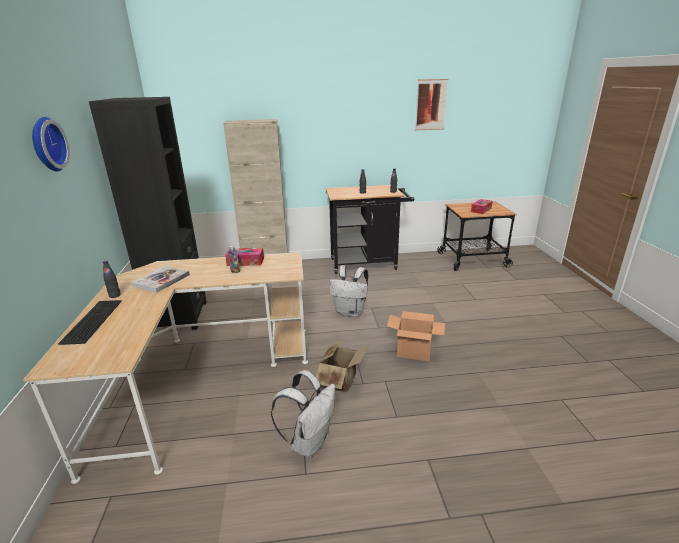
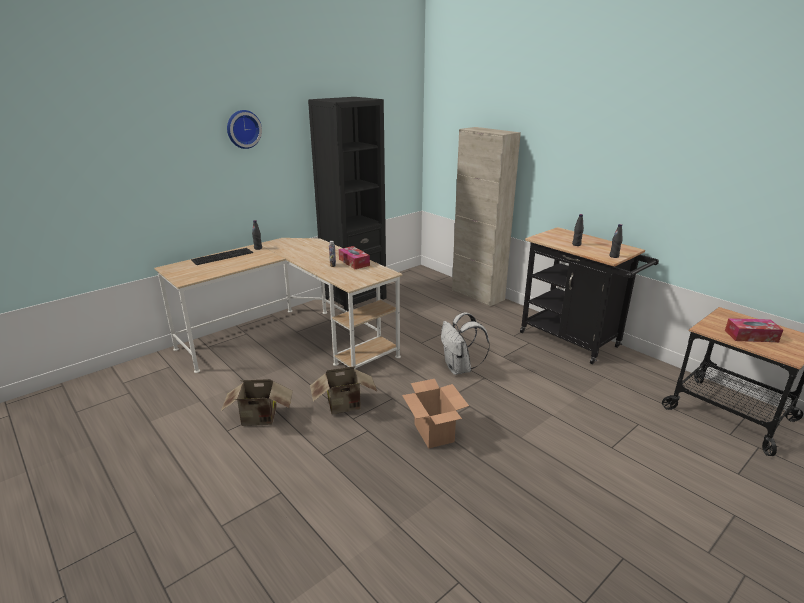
camera: 55 degrees right, 0 degrees up
book [132,266,190,293] -> none
white backpack [271,370,335,457] -> cardboard box [221,379,293,426]
picture [415,79,448,130] -> none

